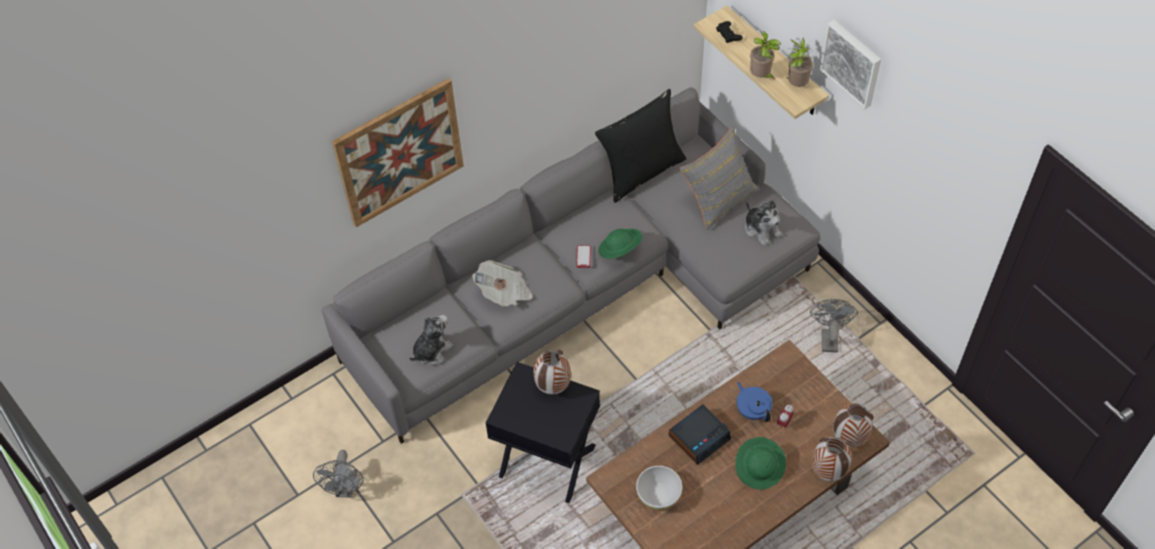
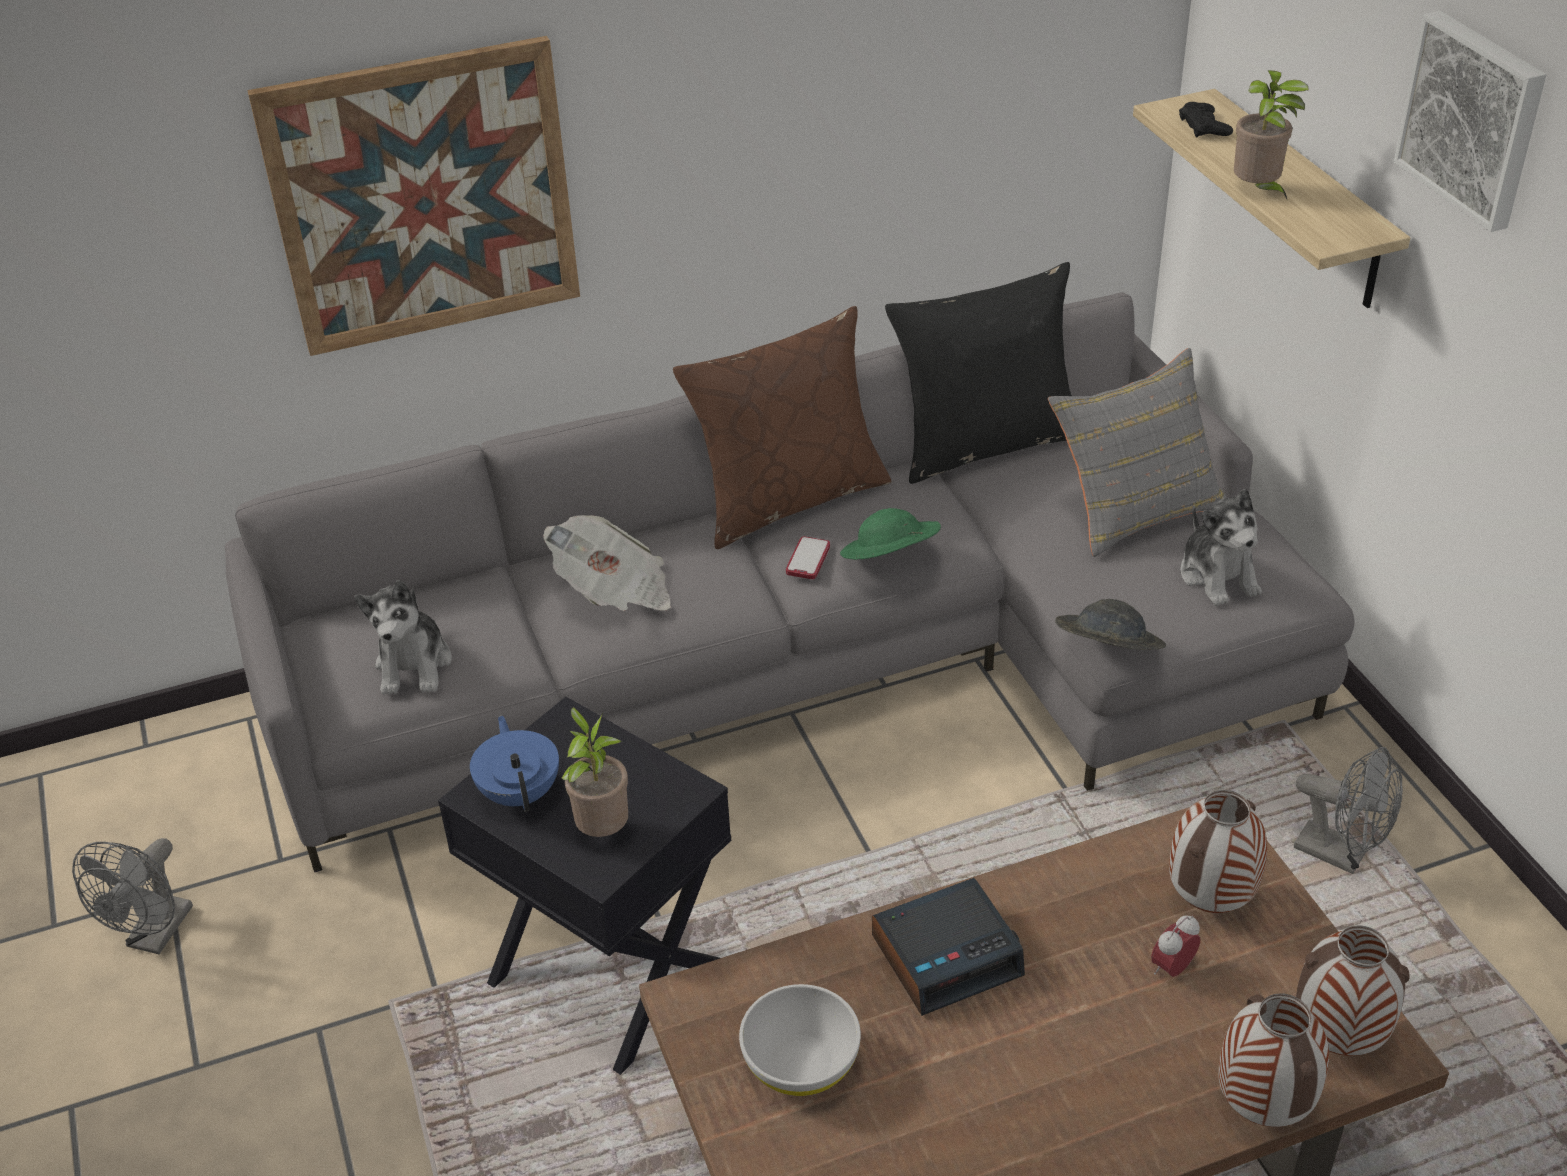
camera: 15 degrees right, 15 degrees down
plush toy [409,315,453,365] -> plush toy turned 120 degrees clockwise [354,580,452,695]
vase [534,350,571,394] -> vase moved to [1169,790,1267,913]
green hat [735,437,786,490] -> none
blue teapot [737,382,772,422] -> blue teapot moved to [470,716,559,812]
potted plant [786,38,813,87] -> potted plant moved to [561,707,628,837]
grey fan [810,299,858,353] -> grey fan turned 105 degrees clockwise [1294,747,1403,874]
none -> brown pillow [673,306,892,549]
none -> grey hat [1055,599,1166,650]

